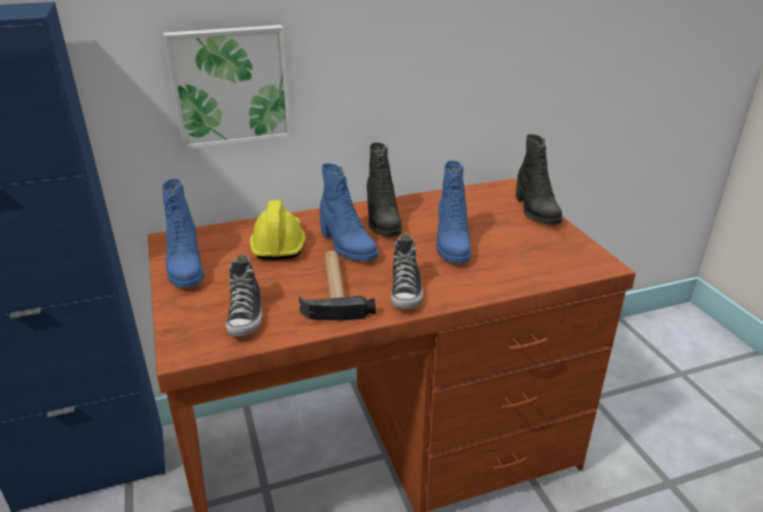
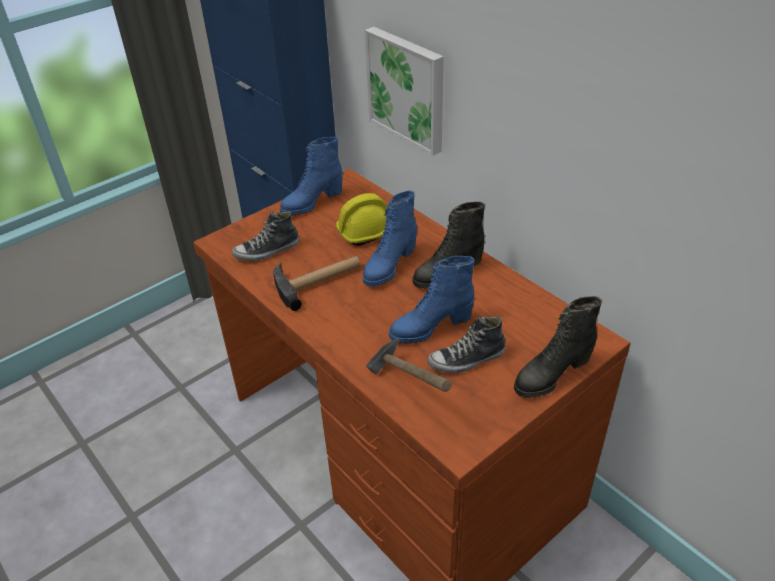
camera: 70 degrees right, 10 degrees up
shoe [391,233,423,309] -> shoe moved to [427,316,506,373]
none -> hammer [366,338,452,392]

